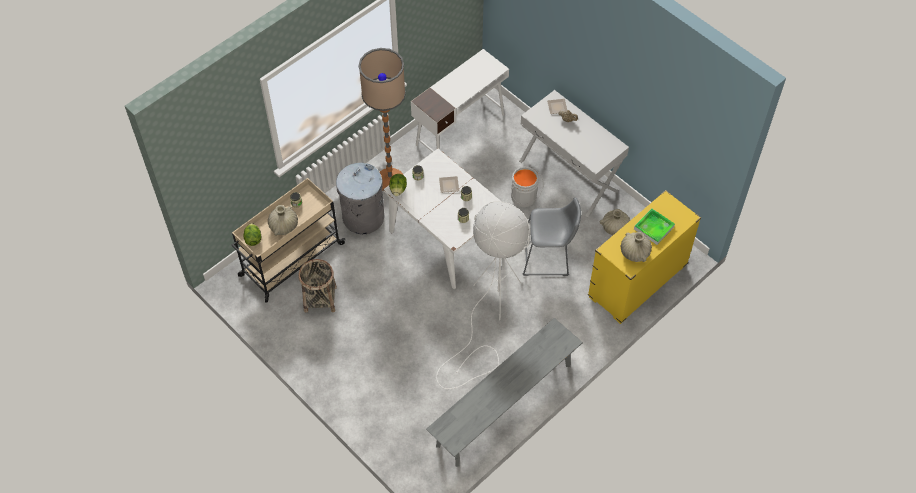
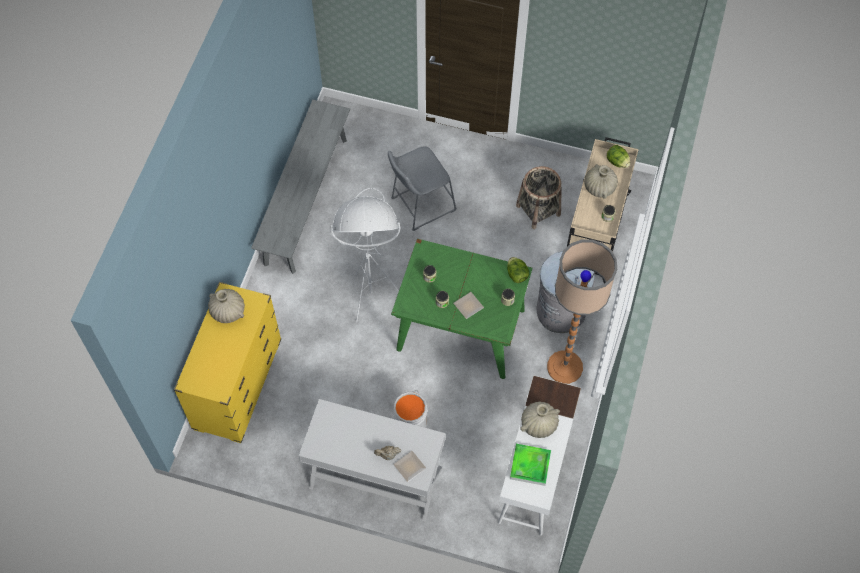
camera: 150 degrees right, 5 degrees up
white dining table [383,149,502,289] -> green dining table [391,239,532,379]
grey stool [522,198,581,276] -> grey stool moved to [388,146,457,231]
beige vase [600,209,630,235] -> beige vase moved to [520,401,560,438]
tray [634,208,675,245] -> tray moved to [510,444,551,486]

